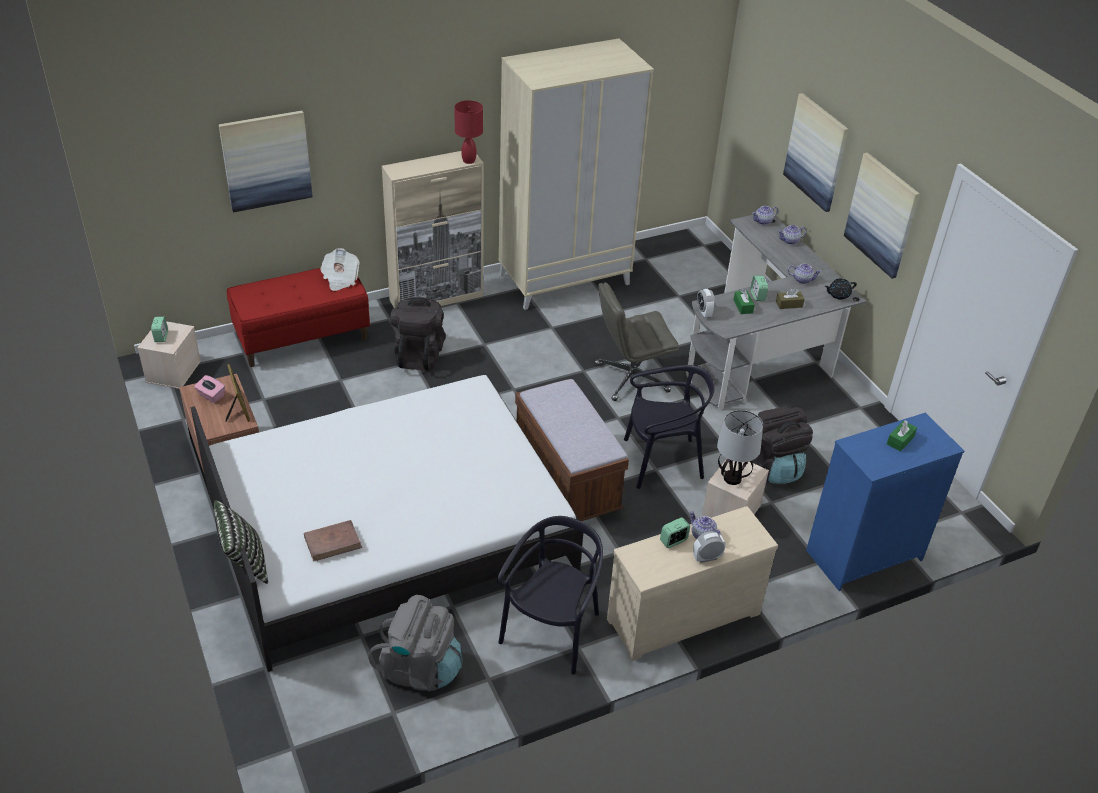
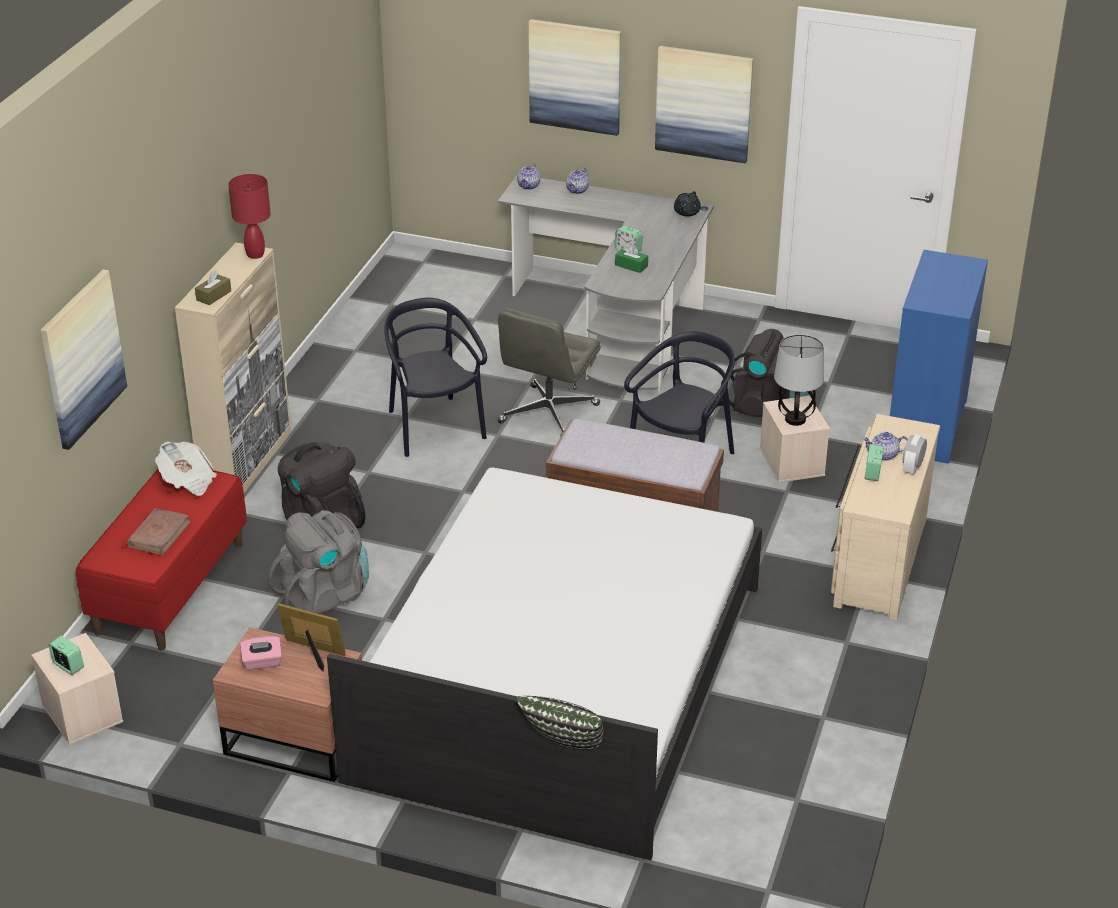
camera: 45 degrees left, 5 degrees down
brown book [304,520,362,562] -> brown book moved to [127,508,191,555]
grey backpack [368,595,463,691] -> grey backpack moved to [268,510,369,614]
black chair [497,516,603,675] -> black chair moved to [384,298,487,457]
beige wardrobe [498,38,654,310] -> none
alarm clock [697,289,715,318] -> none
brown tissue box [776,288,805,309] -> brown tissue box moved to [195,271,231,305]
teapot [788,264,822,284] -> none
green tissue box [887,420,917,452] -> none

